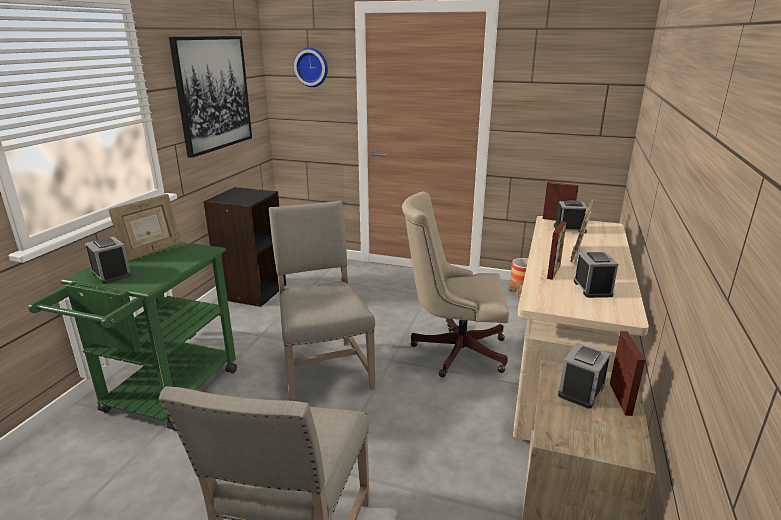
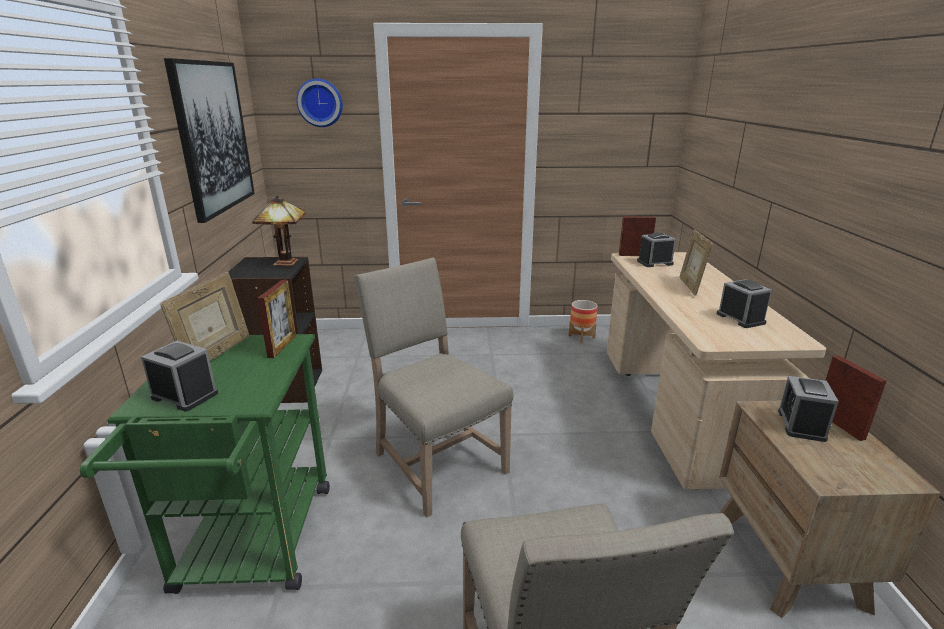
camera: 20 degrees left, 0 degrees up
beige office chair [402,192,509,377] -> none
picture frame [547,221,567,280] -> picture frame moved to [257,280,296,358]
none -> table lamp [252,195,306,266]

